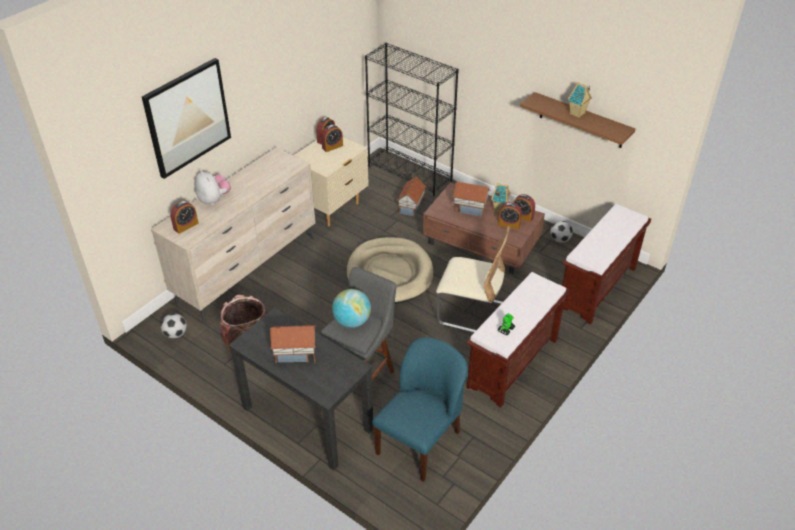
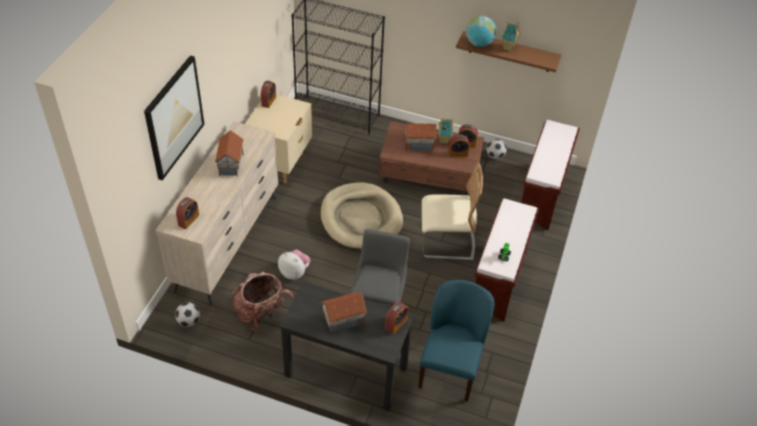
camera: 20 degrees left, 5 degrees up
plush toy [194,171,231,205] -> plush toy moved to [278,250,310,280]
alarm clock [321,125,343,152] -> alarm clock moved to [385,301,409,334]
globe [332,289,371,328] -> globe moved to [466,16,497,47]
toy house [397,176,426,217] -> toy house moved to [215,130,244,176]

